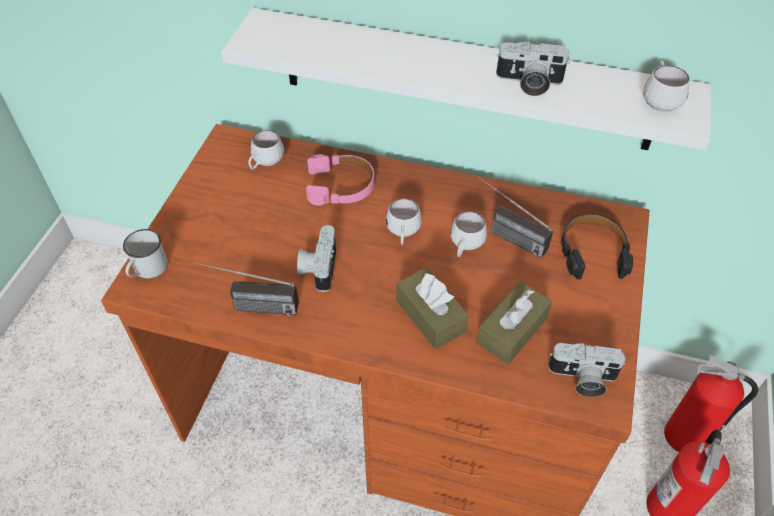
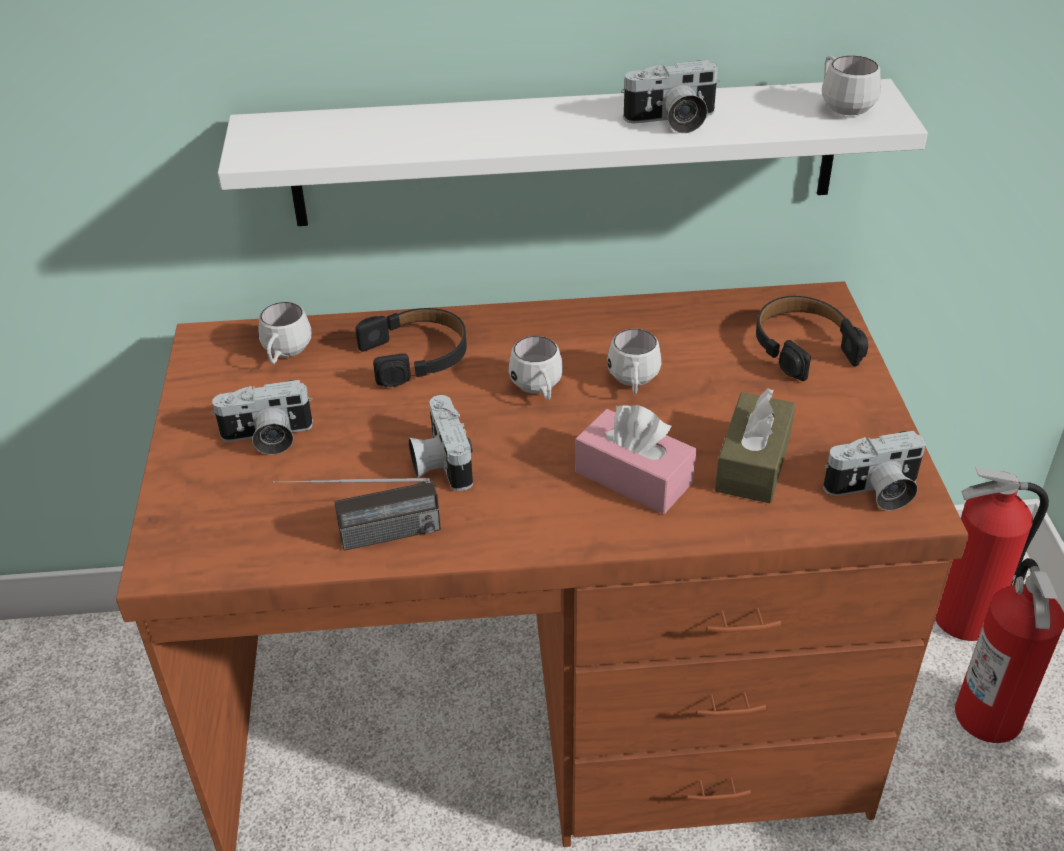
camera: 20 degrees left, 10 degrees down
white mug [123,229,168,278] -> none
pink headphones [306,154,374,206] -> black headphones [355,308,467,387]
brown tissue box [396,267,469,349] -> pink tissue box [575,405,696,514]
radio [476,175,553,258] -> none
none -> camera [211,380,313,455]

